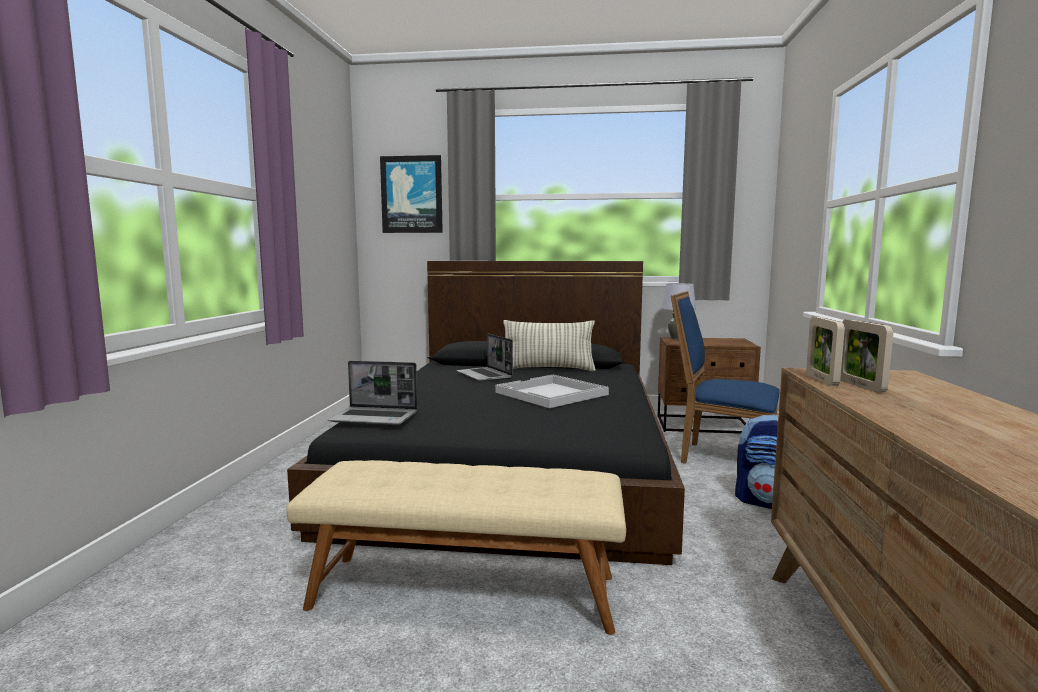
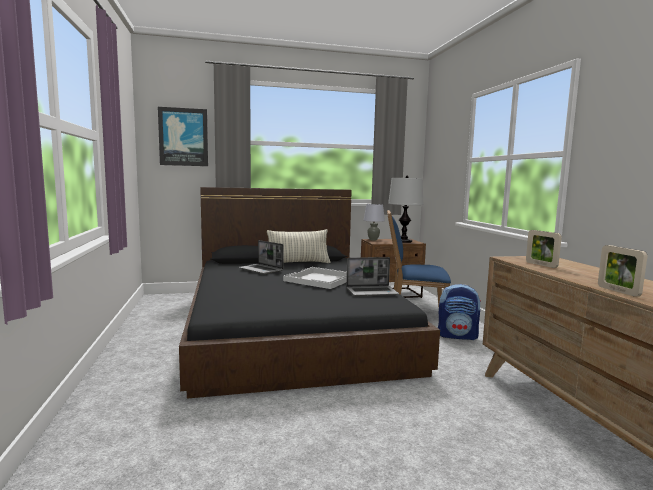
camera: 20 degrees left, 0 degrees up
beige bench [286,460,626,635] -> none
laptop [328,361,418,425] -> laptop moved to [346,257,399,296]
picture frame [806,317,845,386] -> picture frame moved to [598,245,647,297]
none -> table lamp [388,176,424,243]

